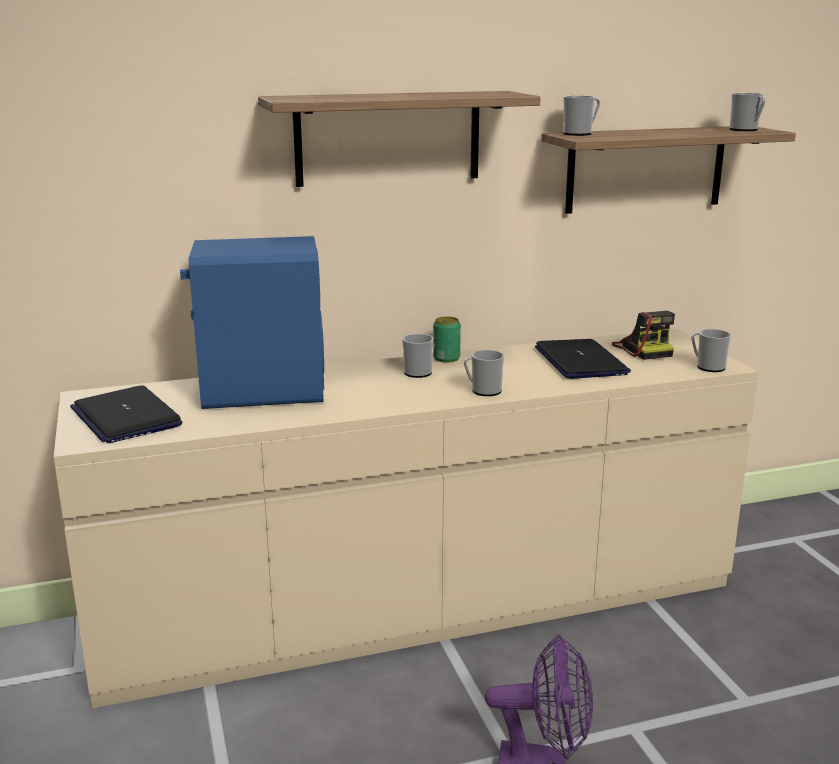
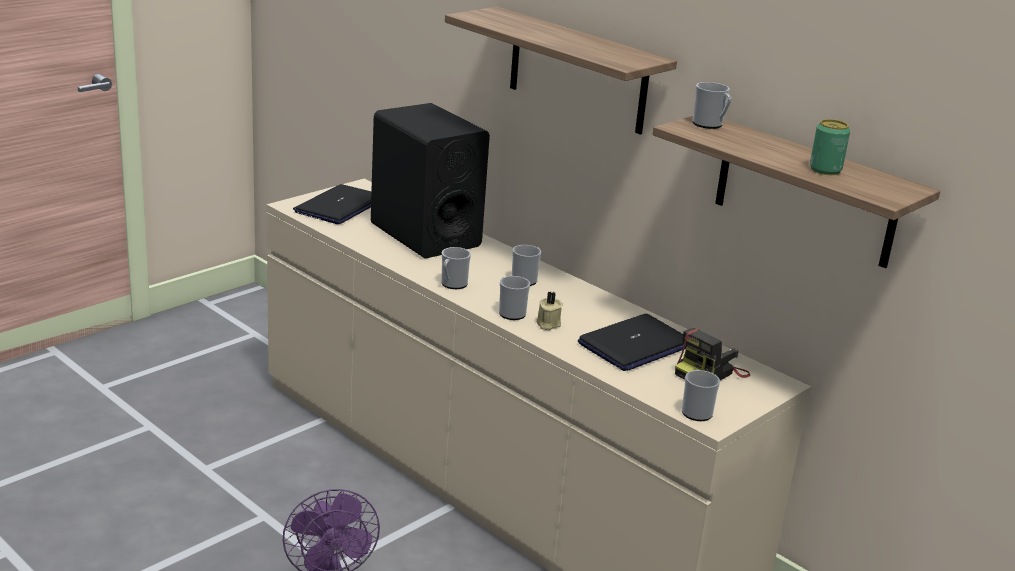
camera: 60 degrees right, 5 degrees up
blue speaker [180,236,324,409] -> black speaker [371,103,490,259]
can [433,317,461,363] -> can moved to [810,119,850,175]
mug [729,93,765,131] -> mug moved to [441,247,471,289]
none -> beige candle [536,292,563,330]

